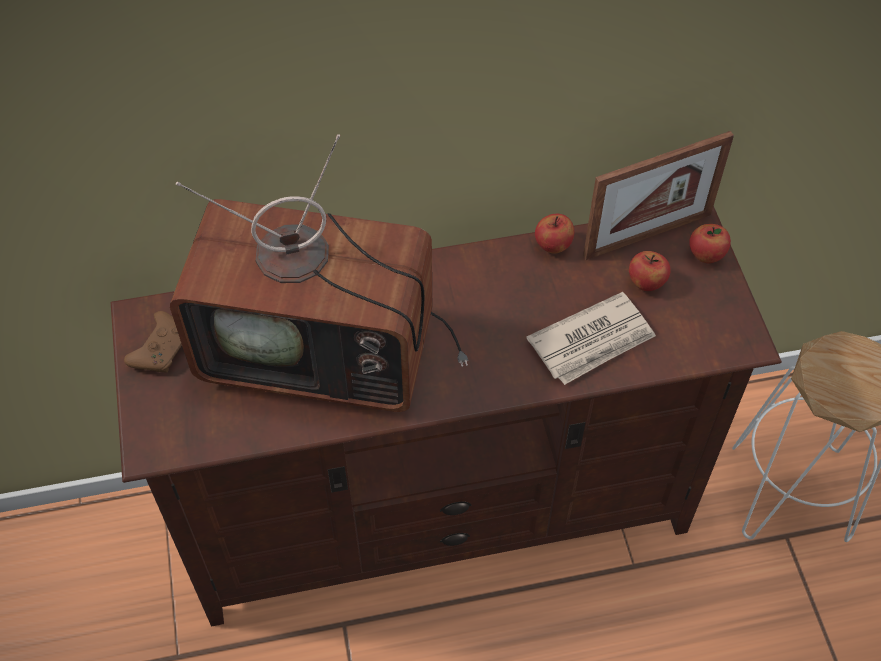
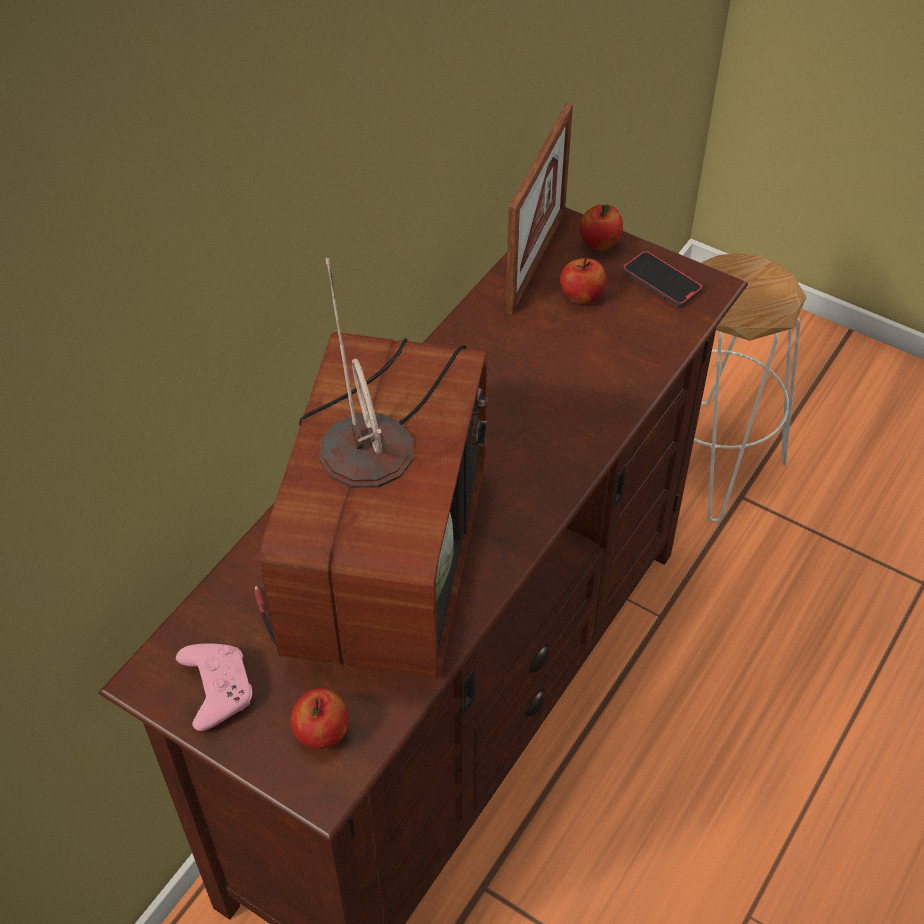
camera: 45 degrees left, 5 degrees down
brown game controller [124,311,182,373] -> pink game controller [176,643,252,731]
television [170,134,468,412] -> television turned 45 degrees counterclockwise [254,258,488,680]
newspaper [526,292,656,385] -> none
apple [535,214,574,254] -> apple moved to [291,688,349,749]
none -> phone [623,251,702,307]

